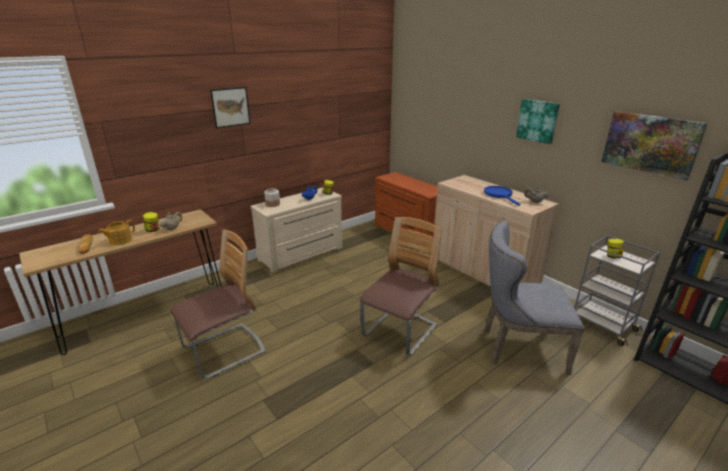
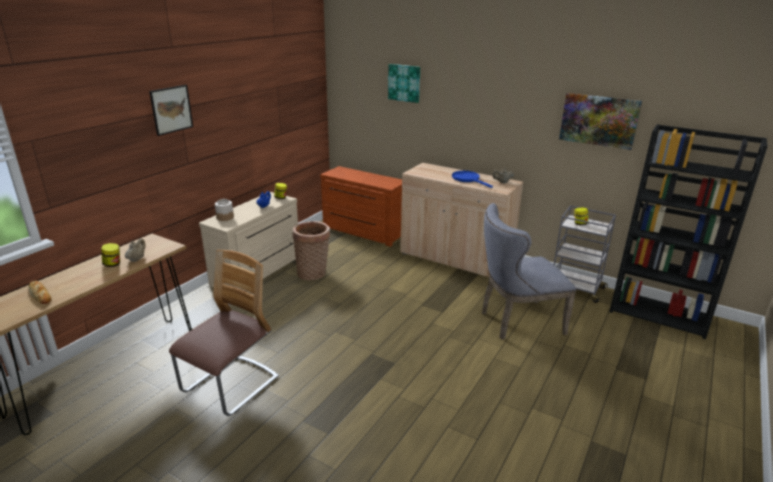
camera: 20 degrees left, 0 degrees up
teapot [98,220,135,245] -> none
chair [360,217,442,356] -> none
picture [516,99,560,144] -> picture moved to [388,64,420,103]
none -> basket [292,221,330,281]

